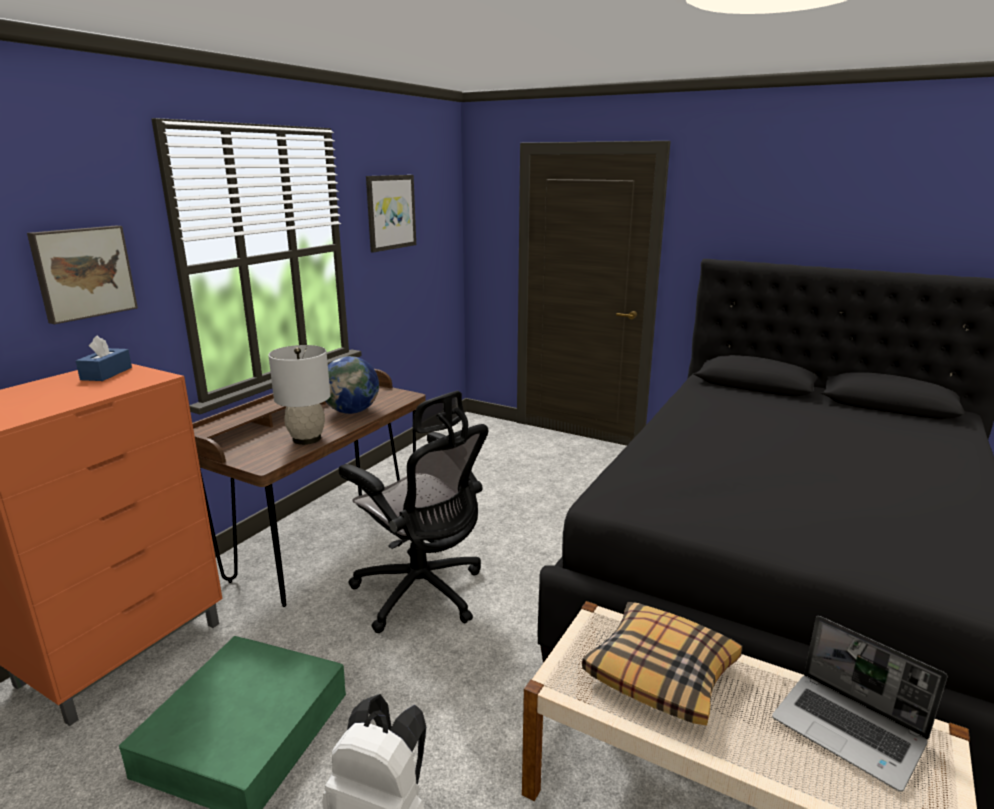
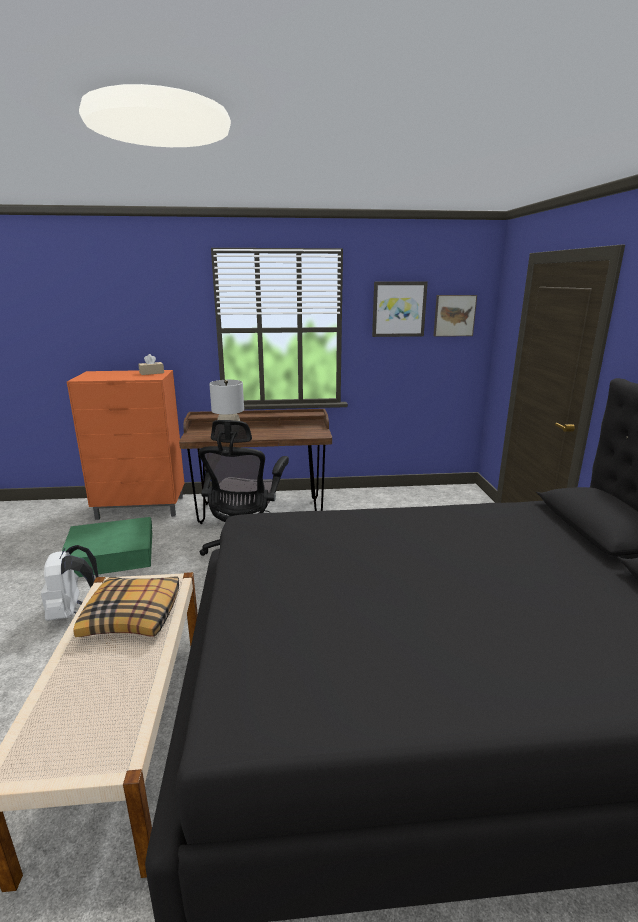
camera: 55 degrees right, 0 degrees up
picture [27,226,138,324] -> picture moved to [434,295,477,337]
blue tissue box [76,335,132,381] -> beige tissue box [138,354,164,375]
globe [326,356,379,414] -> none
laptop [772,616,947,792] -> none

